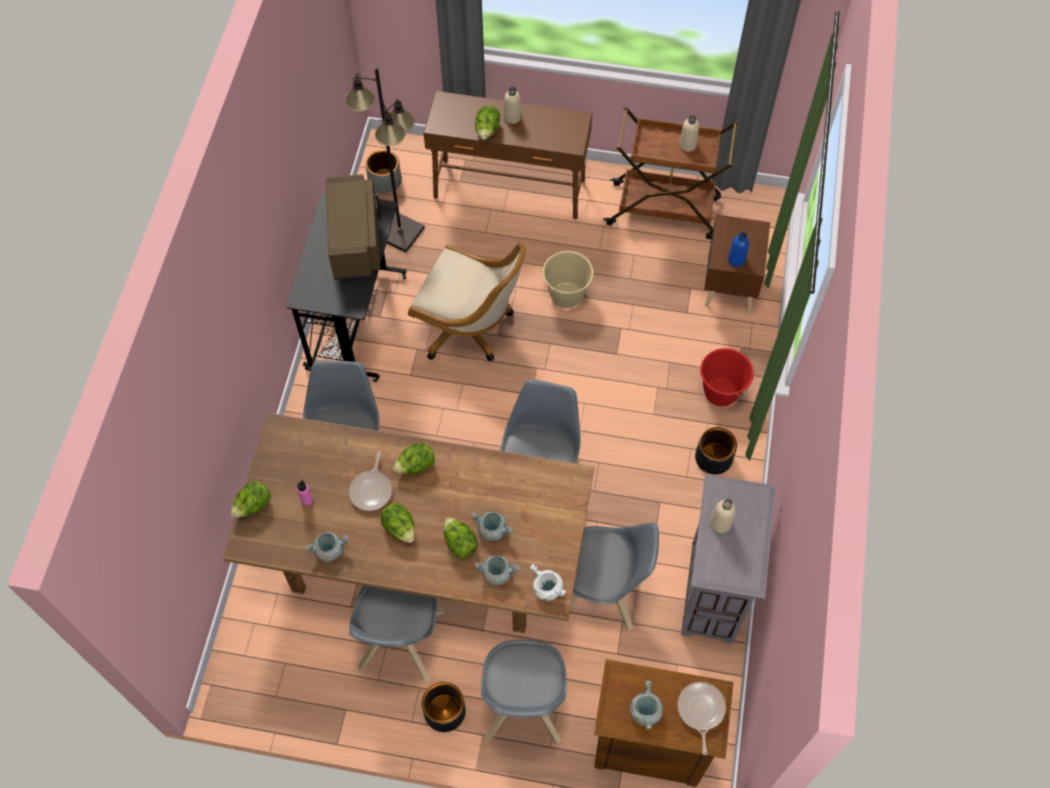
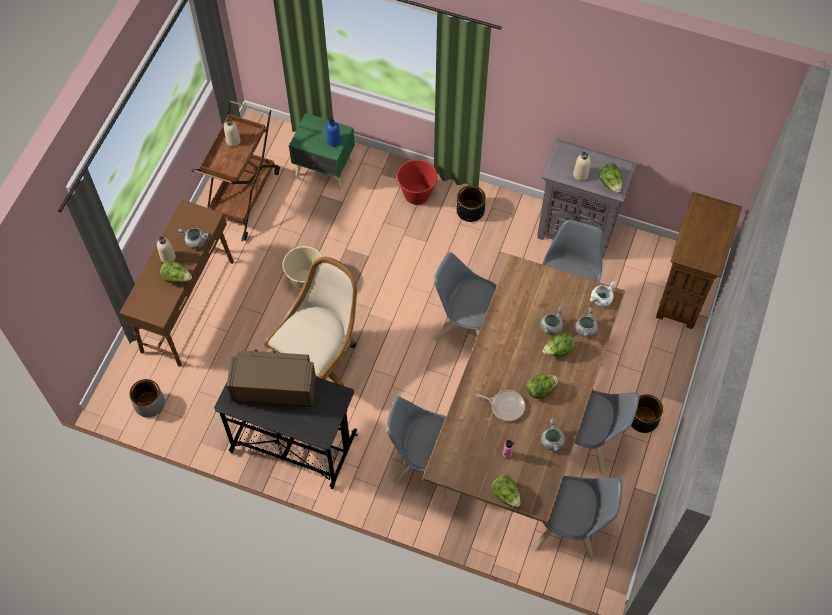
camera: 80 degrees left, 0 degrees up
black floor lamp [345,67,425,252] -> none
lettuce [393,443,435,474] -> lettuce moved to [600,163,623,193]
grey chair [481,640,567,744] -> grey chair moved to [532,476,622,561]
grey cooking pot [629,681,663,730] -> grey cooking pot moved to [178,228,209,249]
frying pan [678,682,726,755] -> none
brown nightstand [704,214,770,314] -> green nightstand [289,113,355,189]

